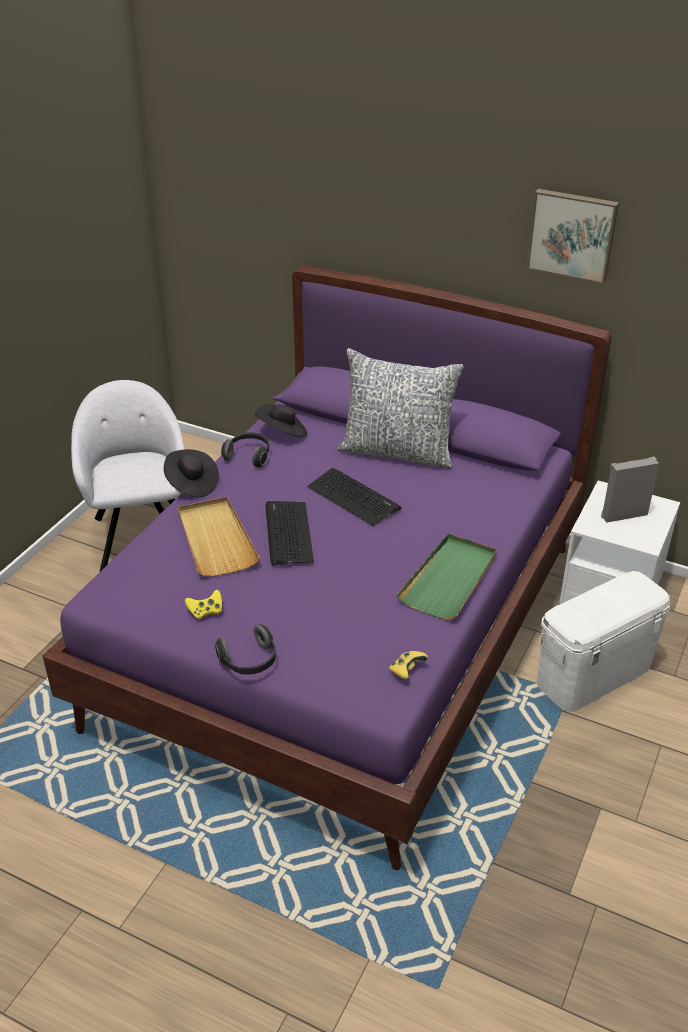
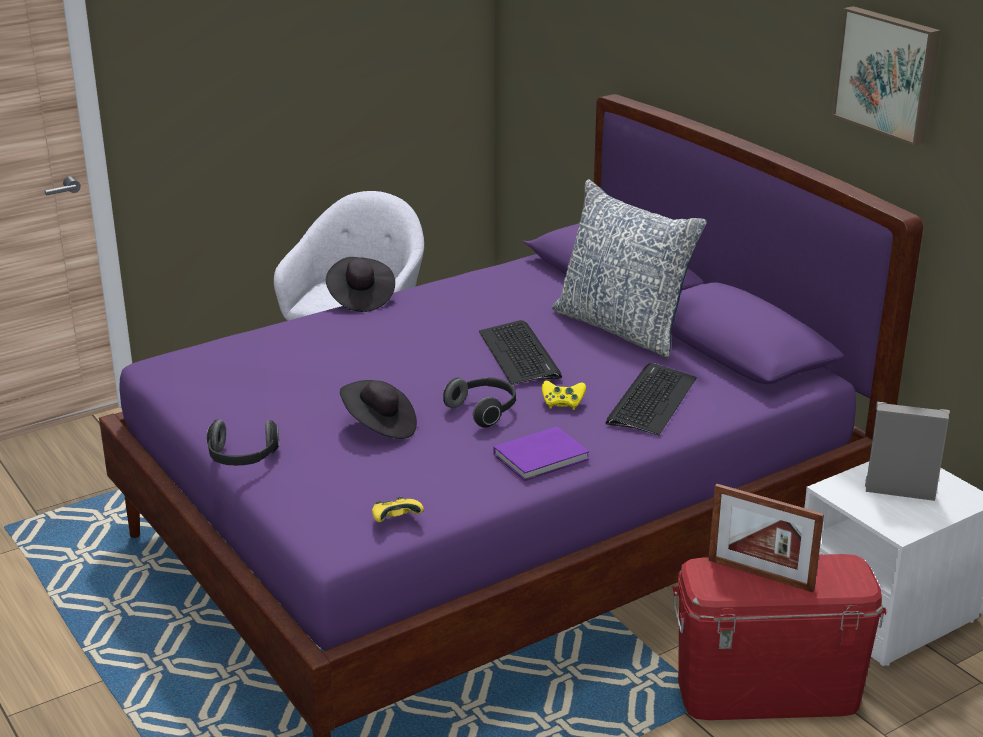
camera: 30 degrees right, 10 degrees down
beige tray [178,497,260,577] -> none
yellow game controller [185,590,222,620] -> yellow game controller moved to [542,381,586,410]
headphones [221,432,269,468] -> headphones moved to [443,377,516,428]
black hat [255,404,307,437] -> black hat moved to [340,380,417,439]
keyboard [266,501,314,566] -> keyboard moved to [606,363,697,435]
green tray [396,533,497,619] -> purple book [493,427,589,481]
white storage box [537,571,670,712] -> red storage box [673,554,886,720]
none -> picture frame [708,484,824,592]

